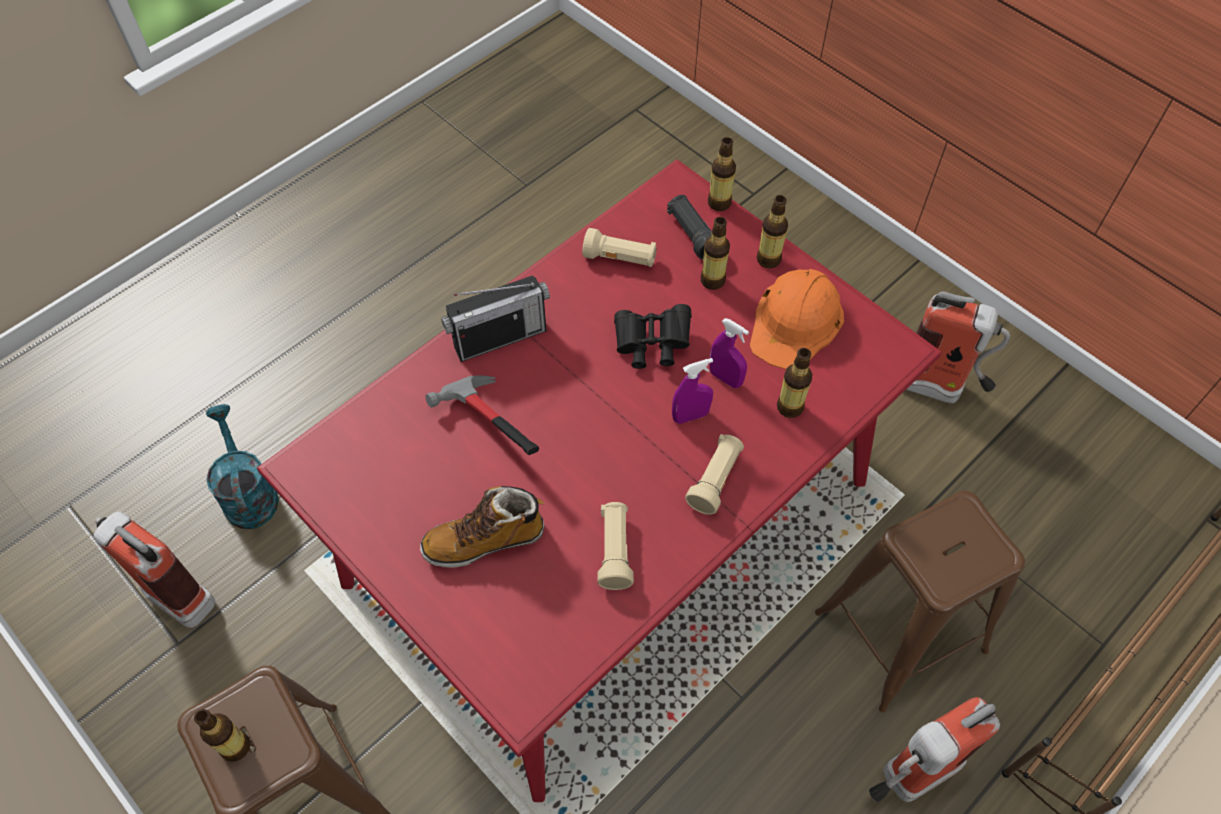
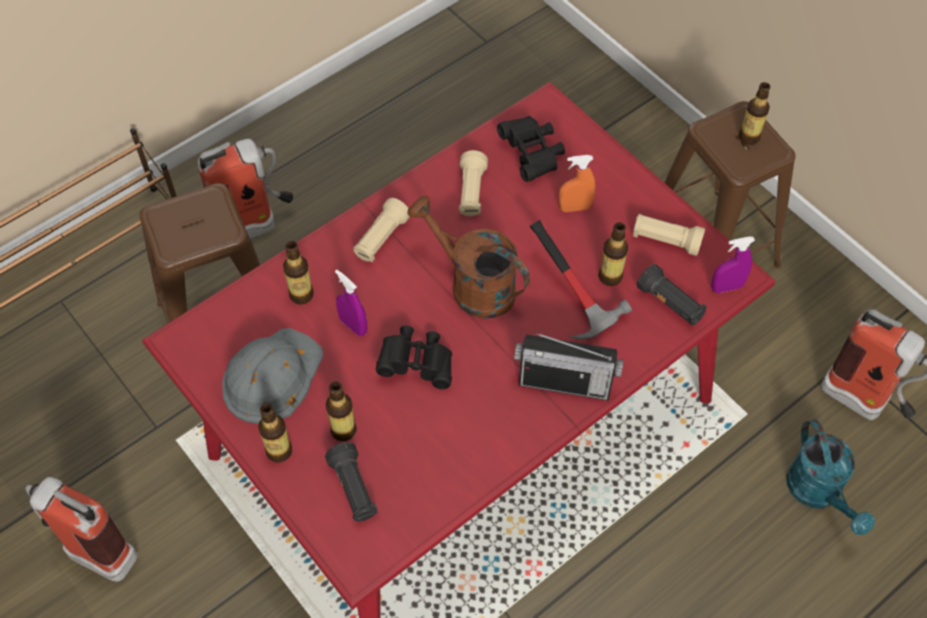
camera: 175 degrees left, 0 degrees up
boot [420,486,545,568] -> orange spray bottle [559,155,595,212]
radio [441,276,550,362] -> radio turned 150 degrees counterclockwise [514,332,623,401]
beige flashlight [582,228,656,267] -> beige flashlight moved to [633,214,705,256]
purple spray bottle [672,358,713,424] -> purple spray bottle moved to [711,236,755,293]
bottle [708,137,736,211] -> bottle moved to [599,222,628,286]
orange hard hat [750,269,844,369] -> grey hard hat [222,328,323,424]
none -> brown watering can [407,196,530,319]
none -> black binoculars [497,116,565,182]
none -> black flashlight [637,264,707,326]

